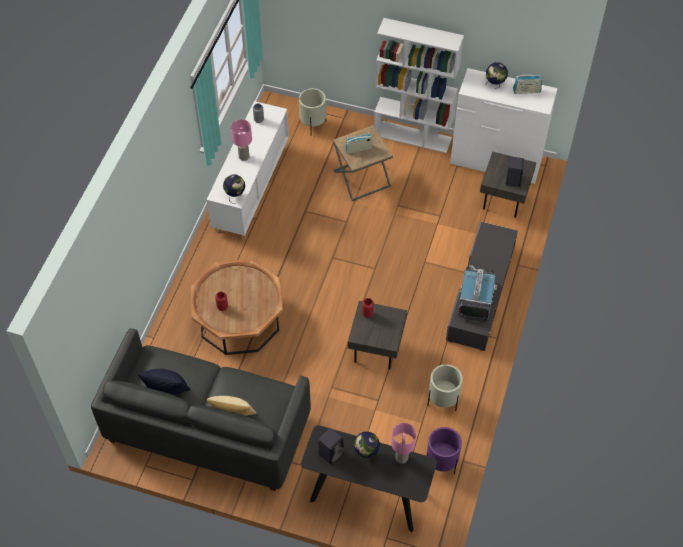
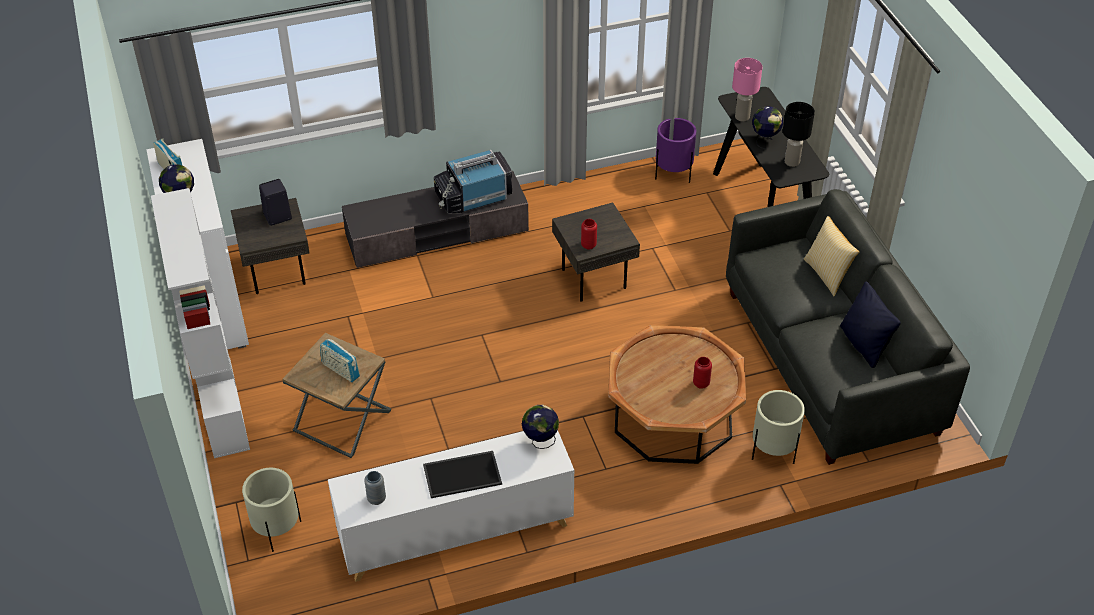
camera: 125 degrees left, 10 degrees down
pink table lamp [231,119,252,161] -> tray [423,451,502,498]
black speaker [318,428,344,464] -> black table lamp [783,102,815,167]
beige planter [428,364,463,411] -> beige planter moved to [752,390,805,464]

